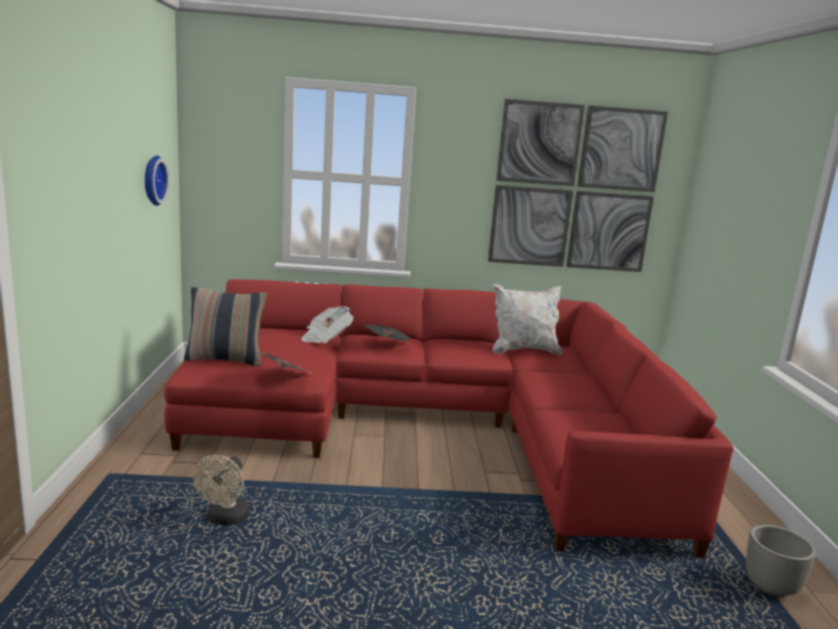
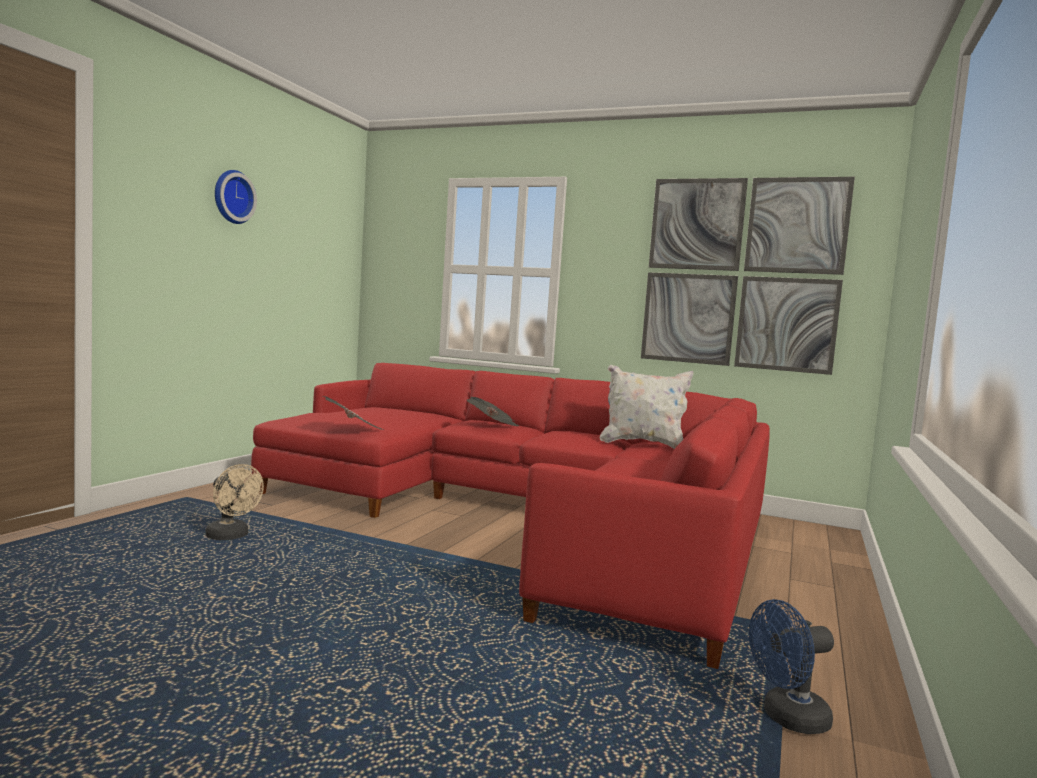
camera: 25 degrees right, 10 degrees down
wall clock [145,156,169,206] -> wall clock moved to [215,170,257,224]
pillow [184,287,267,366] -> none
beige fan [193,455,249,525] -> beige fan turned 90 degrees counterclockwise [205,464,264,540]
newspaper [301,306,354,343] -> none
grey planter [746,525,816,598] -> blue fan [749,599,834,734]

